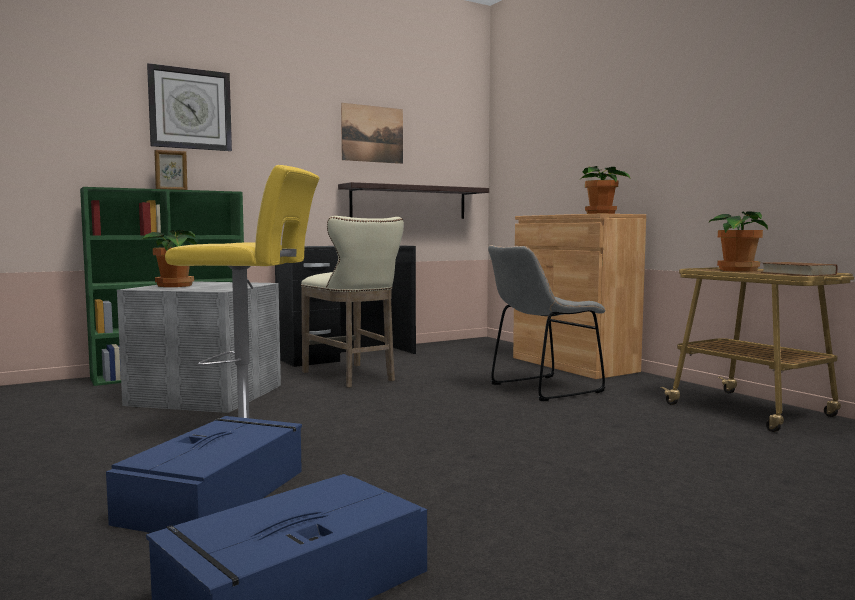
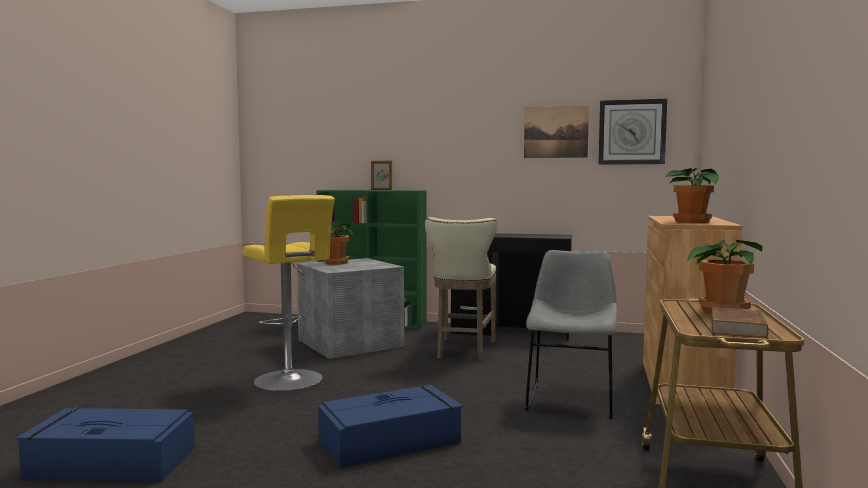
camera: 45 degrees right, 0 degrees up
blue storage box [106,416,302,533] -> blue storage box moved to [318,385,462,468]
wall clock [147,63,232,151] -> wall clock moved to [598,99,667,165]
shelf [338,182,489,219] -> none
grey chair [488,245,606,401] -> grey chair turned 90 degrees clockwise [525,250,618,419]

